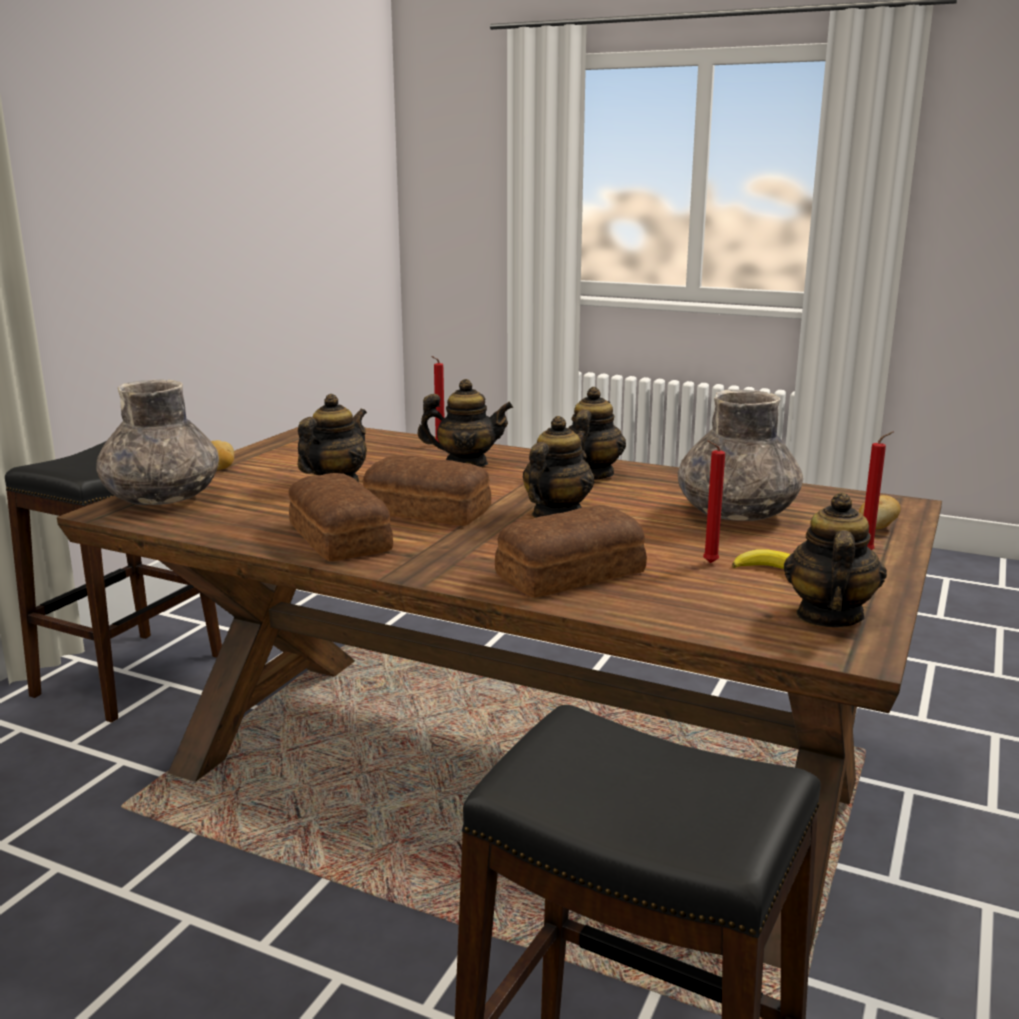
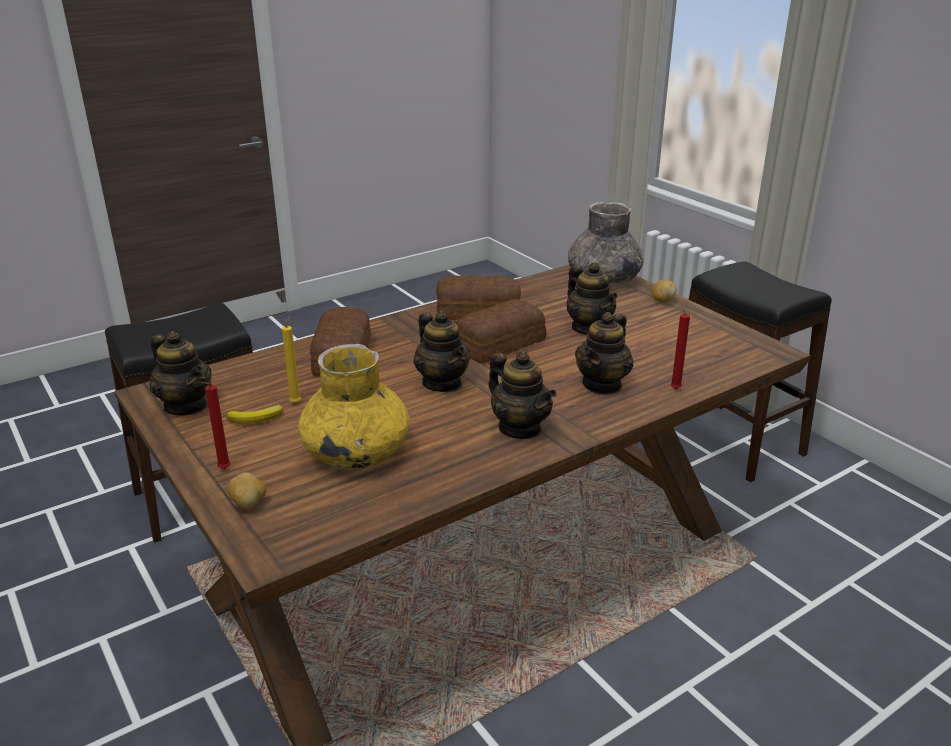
camera: 120 degrees right, 10 degrees up
grey vase [678,390,803,521] -> yellow vase [298,344,410,470]
red candle [703,440,725,563] -> yellow candle [282,315,301,403]

